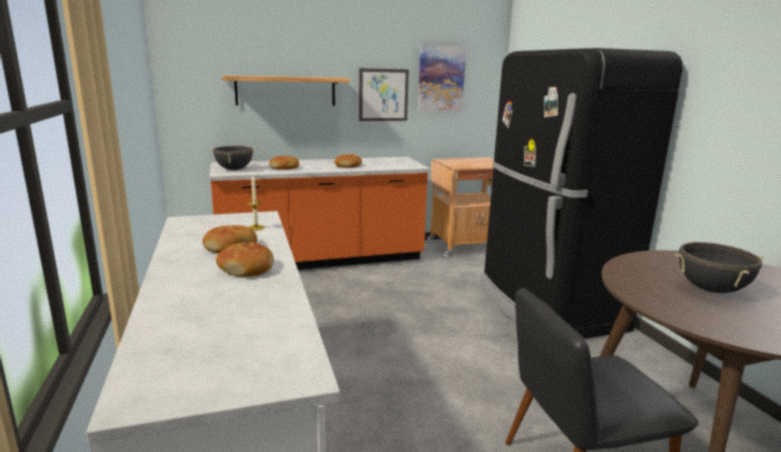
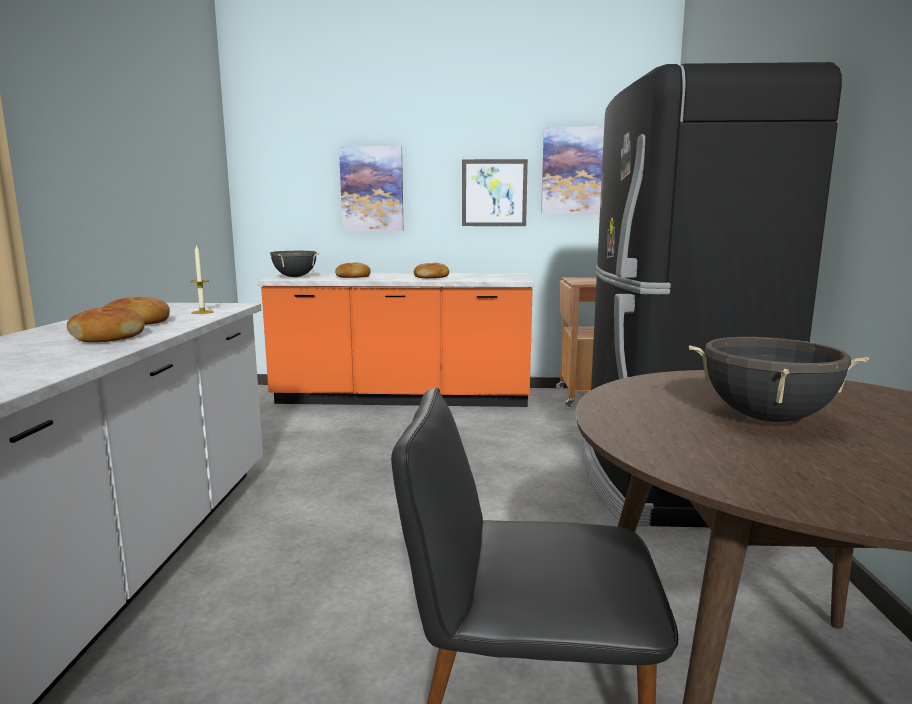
camera: 20 degrees right, 5 degrees down
shelf [222,75,350,106] -> picture [339,146,404,231]

